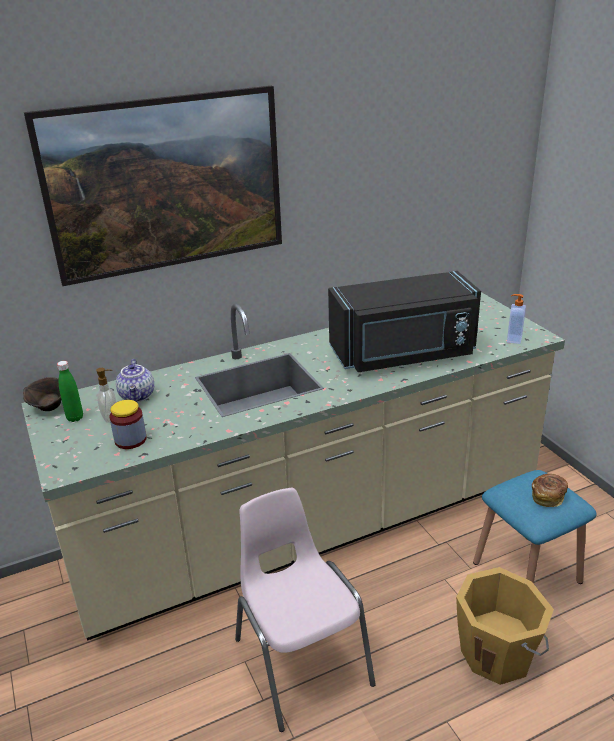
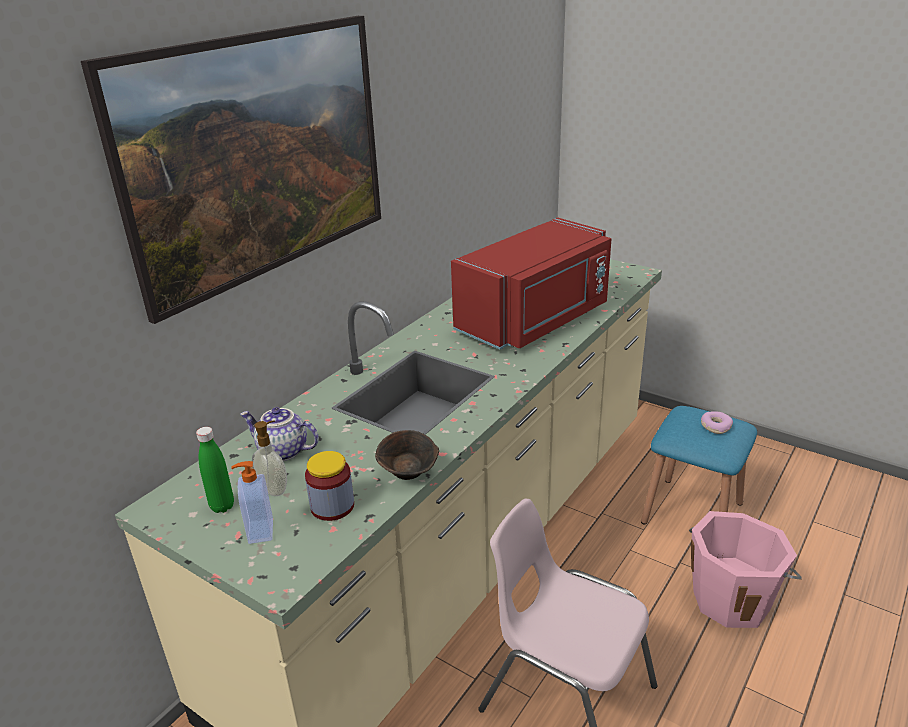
camera: 30 degrees left, 0 degrees up
brown bowl [23,377,61,411] -> brown bowl moved to [375,430,439,480]
teapot [116,359,154,402] -> teapot turned 150 degrees clockwise [240,407,319,461]
black microwave [328,271,481,372] -> red microwave [451,218,612,350]
orange bucket [456,567,554,685] -> pink bucket [689,511,802,628]
soap dispenser [507,294,526,344] -> soap dispenser moved to [231,461,273,544]
bread [532,474,568,507] -> donut [701,412,733,434]

